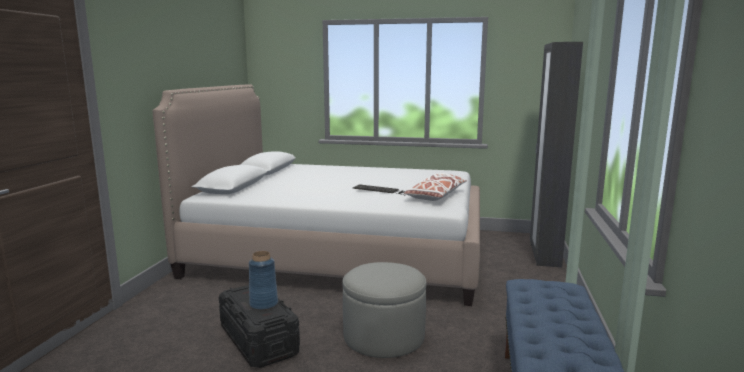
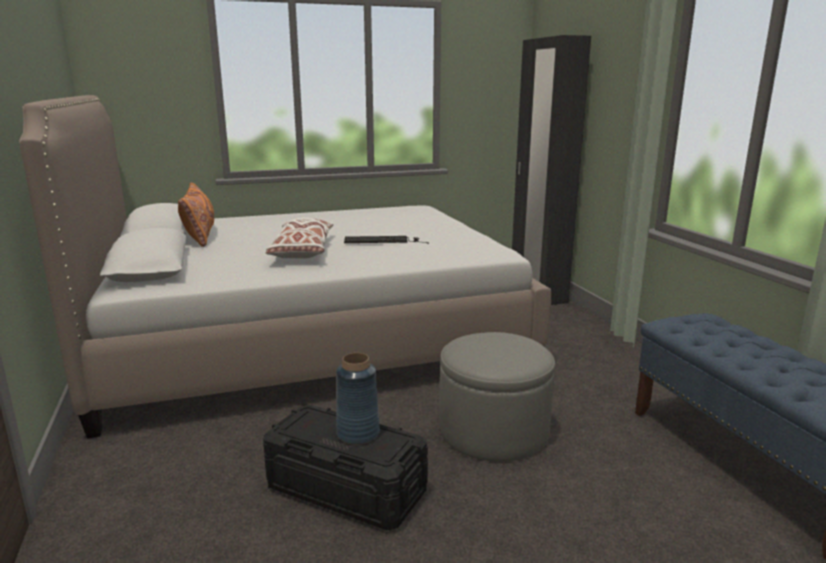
camera: 30 degrees left, 5 degrees up
white pillow [404,173,467,201] -> white pillow moved to [266,217,333,259]
none -> orange pillow [178,182,214,247]

